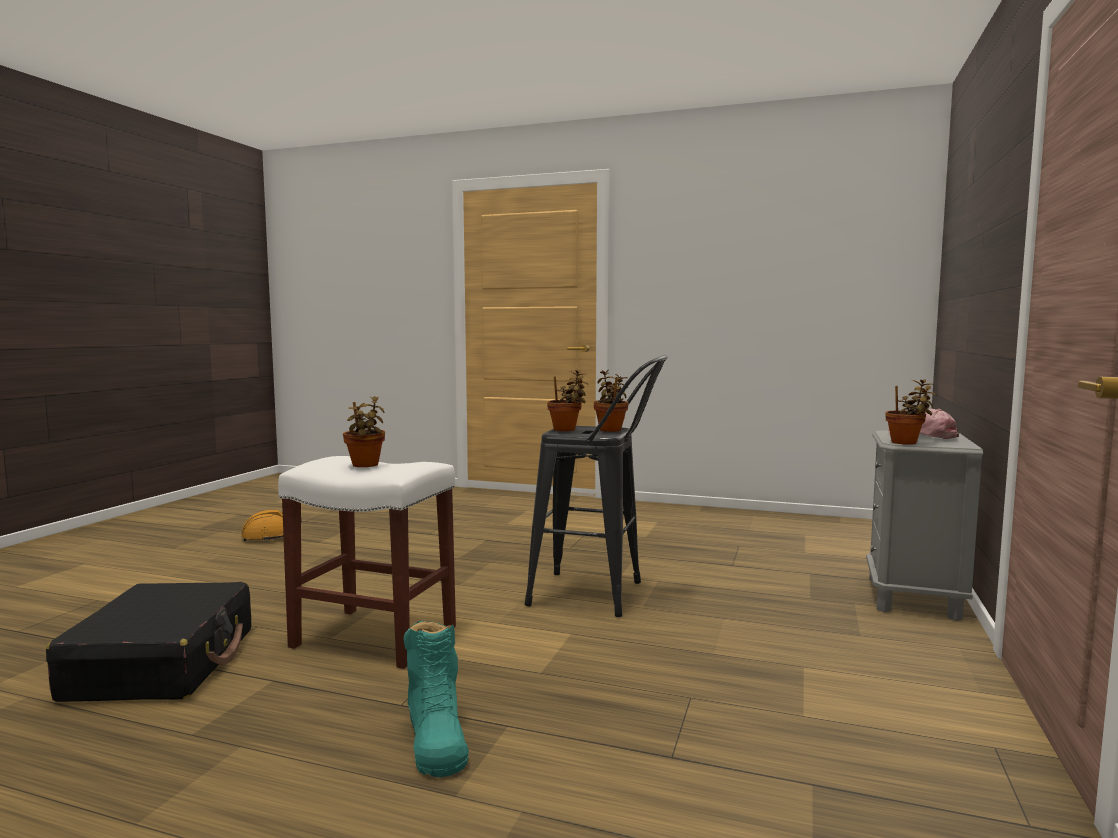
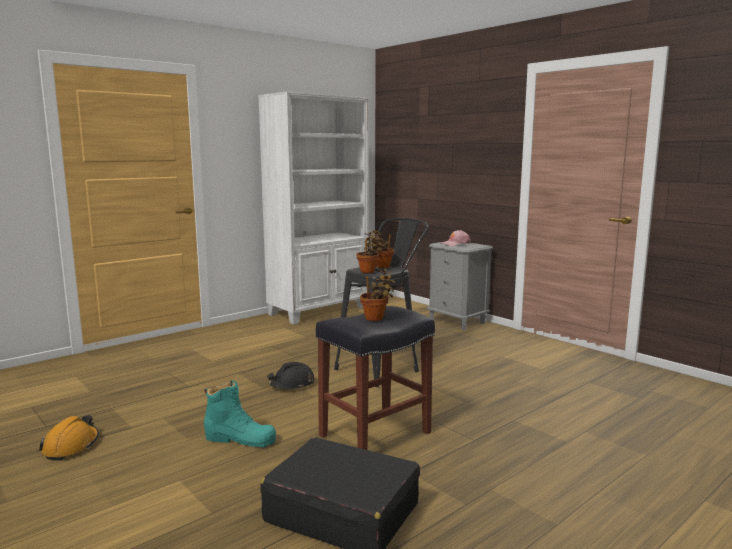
camera: 60 degrees left, 5 degrees up
white stool [278,456,456,669] -> black stool [316,306,435,450]
turquoise boot [404,620,469,777] -> turquoise boot moved to [204,380,276,448]
potted plant [885,380,937,445] -> none
none -> white bookcase [258,91,369,325]
none -> black hard hat [267,362,315,389]

